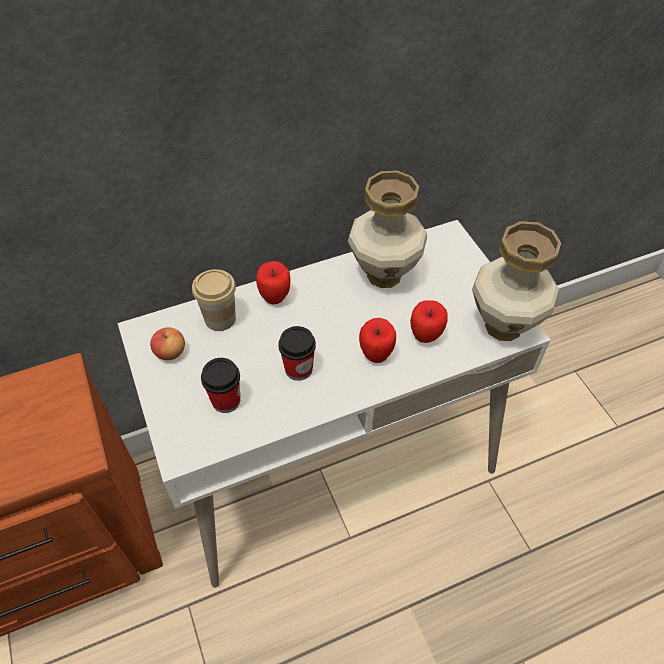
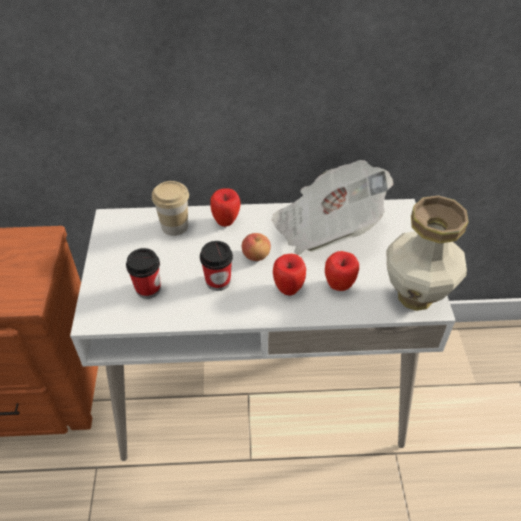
camera: 20 degrees right, 5 degrees down
apple [150,327,185,360] -> apple moved to [242,233,271,261]
vase [348,171,427,288] -> newspaper [272,160,394,255]

